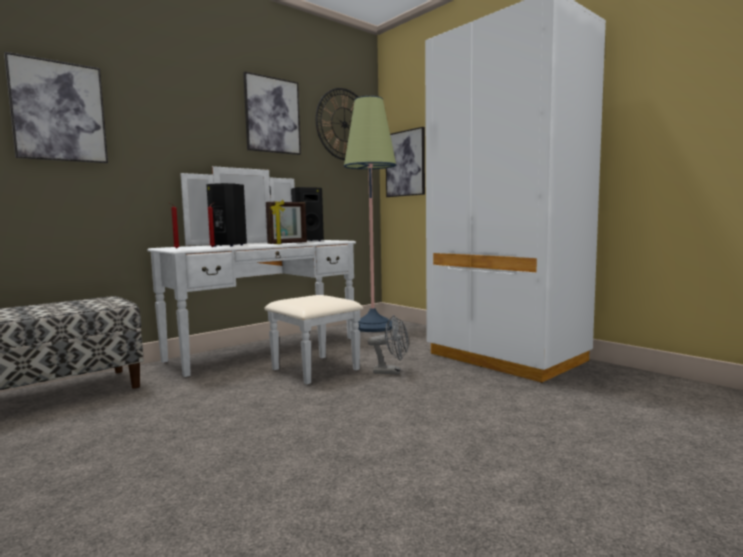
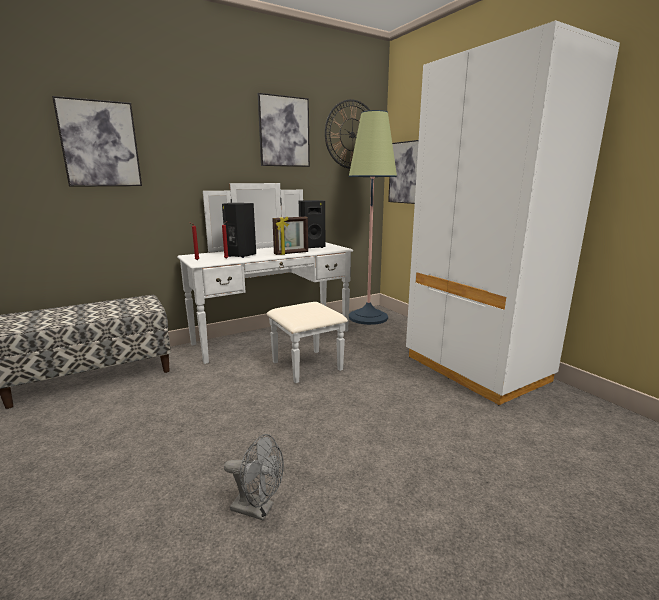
camera: 10 degrees right, 10 degrees up
grey fan [367,315,409,375] -> grey fan moved to [224,434,284,521]

